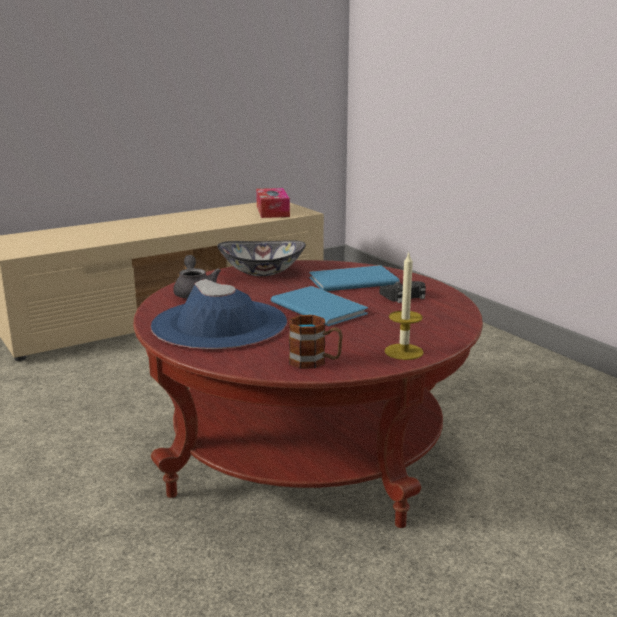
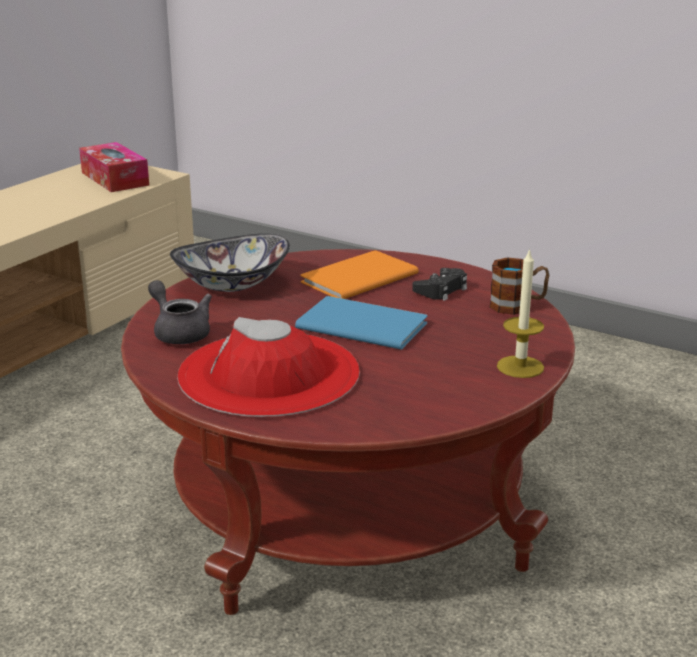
camera: 25 degrees left, 5 degrees up
blue hat [151,279,287,349] -> red hat [177,317,360,417]
mug [289,315,343,369] -> mug moved to [490,257,549,315]
blue book [309,265,400,291] -> orange book [301,251,419,299]

